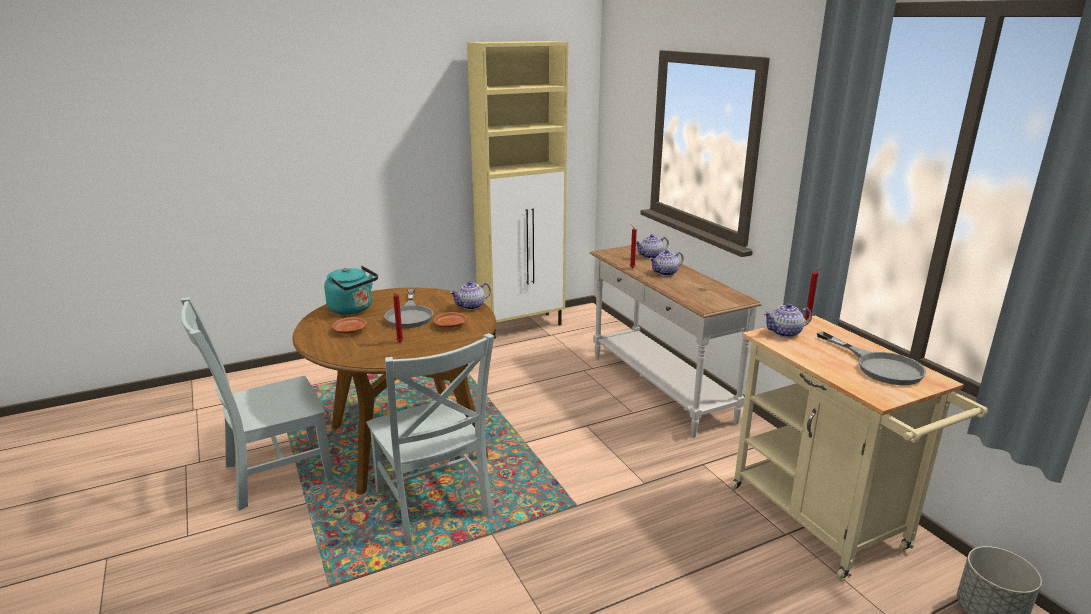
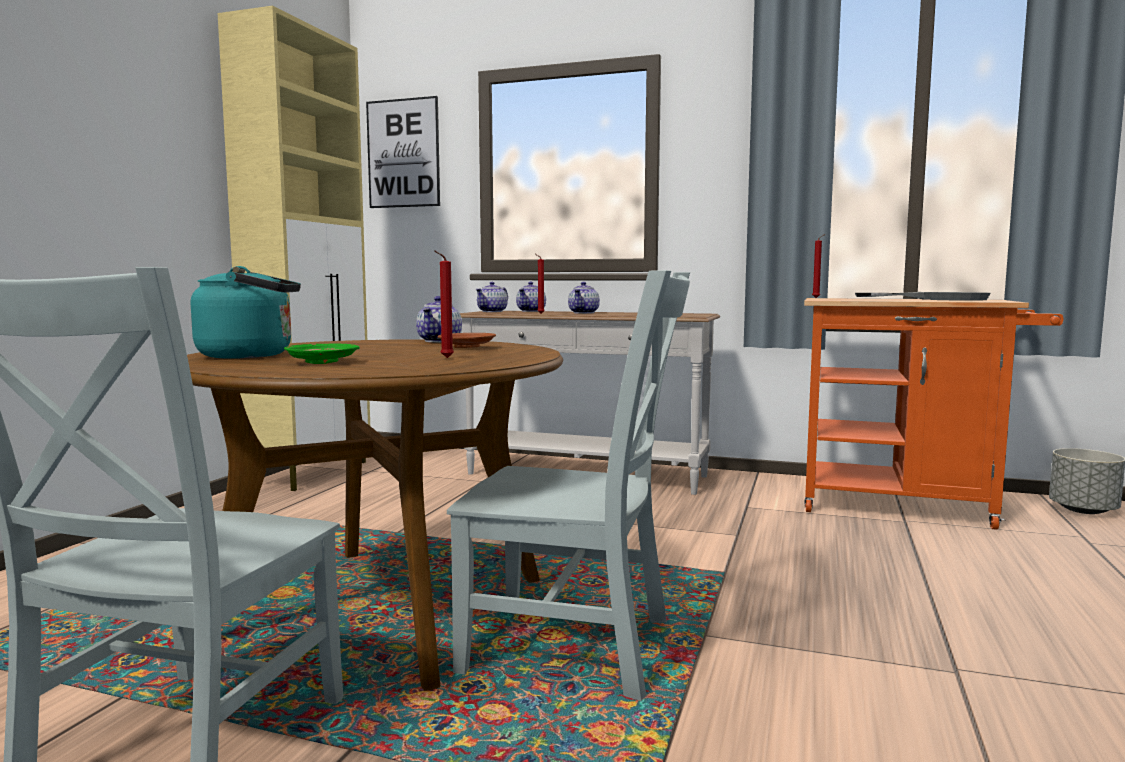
camera: 45 degrees left, 15 degrees down
brown plate [332,317,367,334] -> green plate [284,343,360,364]
grey frying pan [384,289,433,328] -> none
beige cart [731,316,988,581] -> orange cart [804,298,1063,530]
teapot [763,303,812,338] -> teapot moved to [475,282,508,312]
none -> picture [366,96,440,208]

